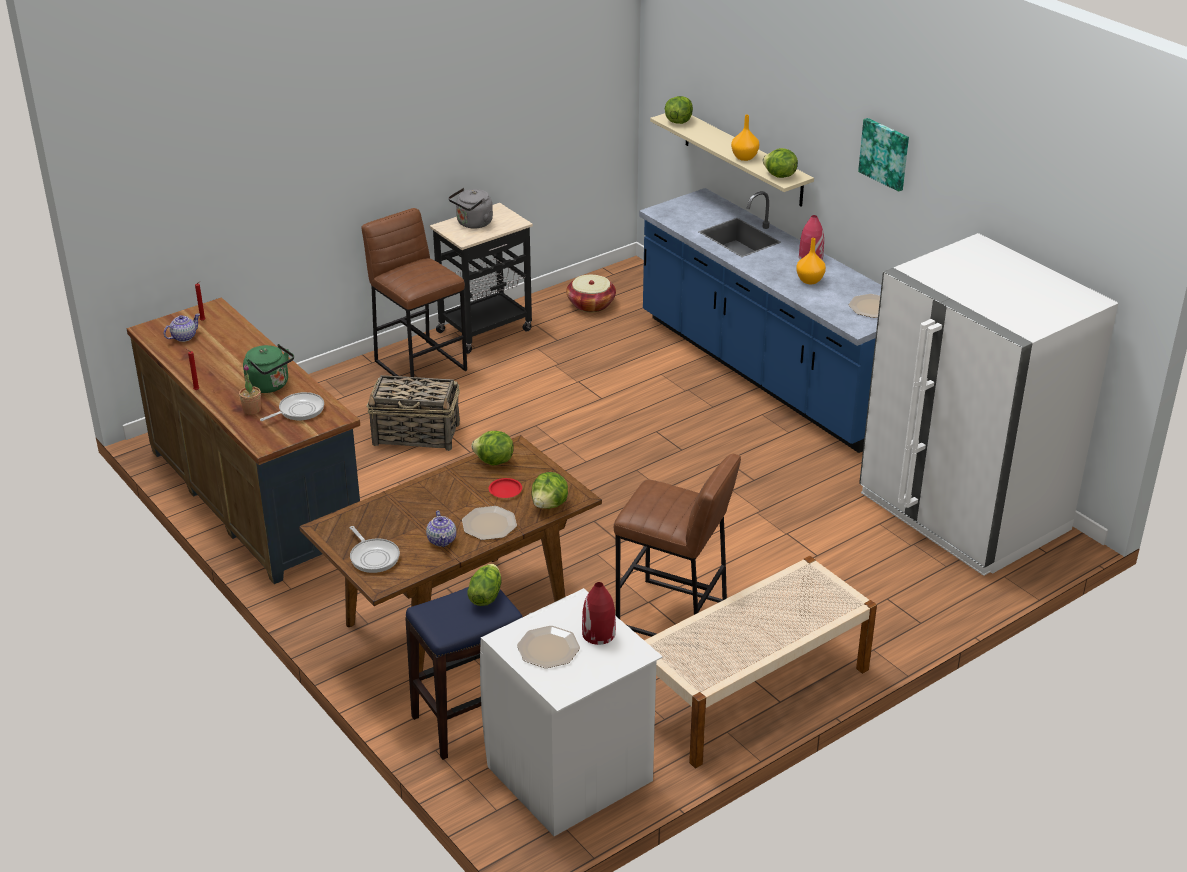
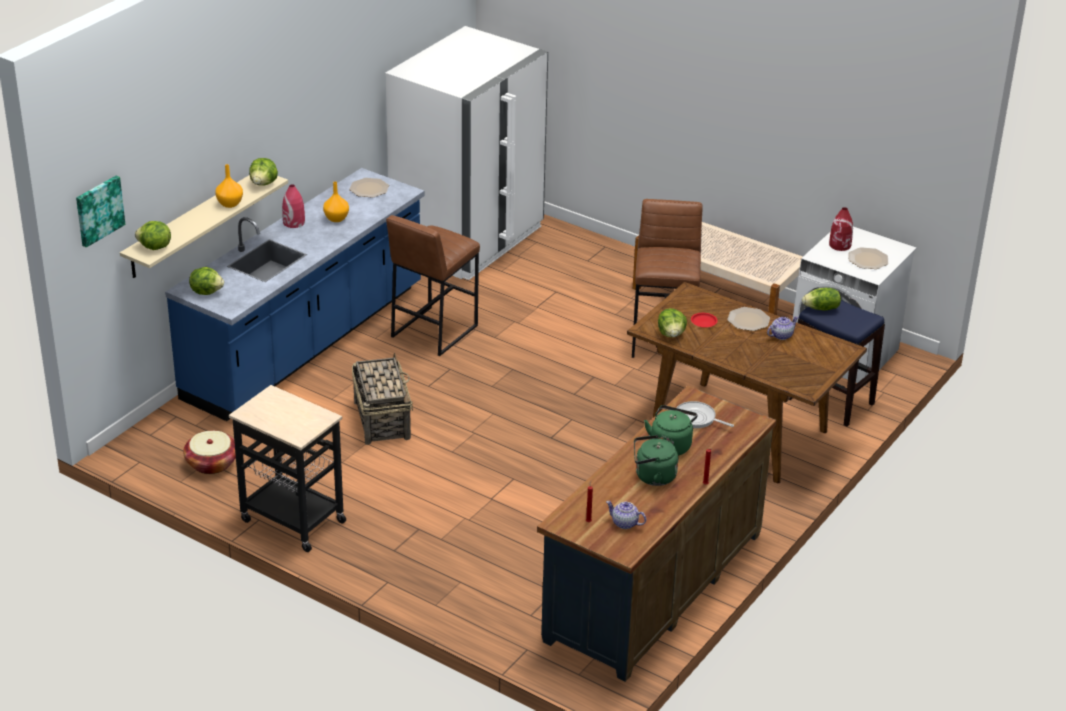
camera: 110 degrees left, 0 degrees up
potted plant [239,364,261,415] -> none
frying pan [350,526,400,573] -> none
brown stool [362,208,467,377] -> brown stool moved to [386,215,480,356]
basket [367,375,460,451] -> basket moved to [352,353,413,445]
grey kettle [448,188,493,229] -> none
lettuce [531,472,568,509] -> lettuce moved to [189,267,224,295]
picture [858,118,909,192] -> picture moved to [76,176,125,248]
none -> green kettle [634,435,678,486]

